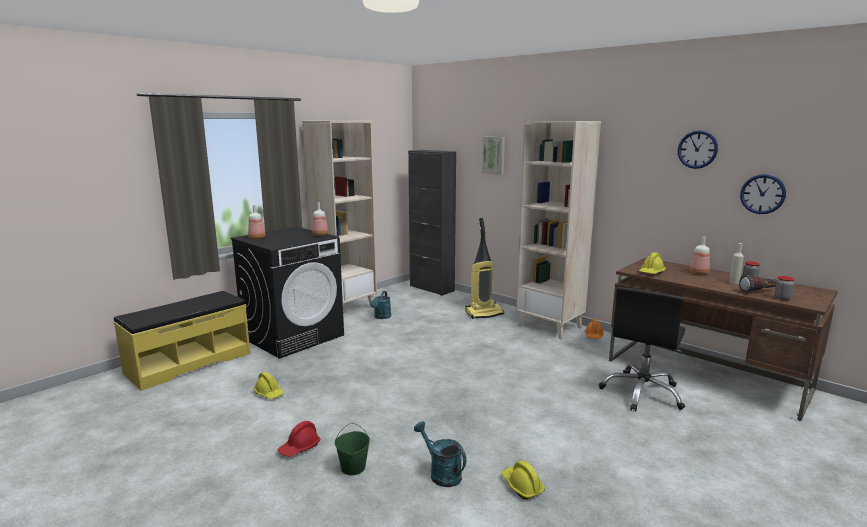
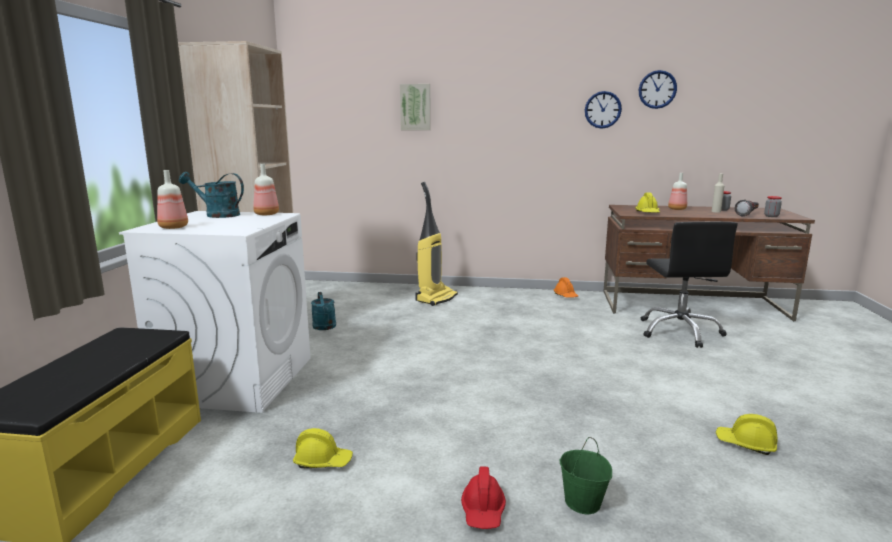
camera: 35 degrees left, 0 degrees up
black washing machine [231,227,344,359] -> white washing machine [119,211,310,413]
black cabinet [408,150,456,296] -> none
turquoise watering can [414,421,466,487] -> turquoise watering can moved to [179,172,244,218]
beige bookcase [516,121,601,340] -> none
wall clock [740,174,786,214] -> wall clock moved to [585,91,622,129]

